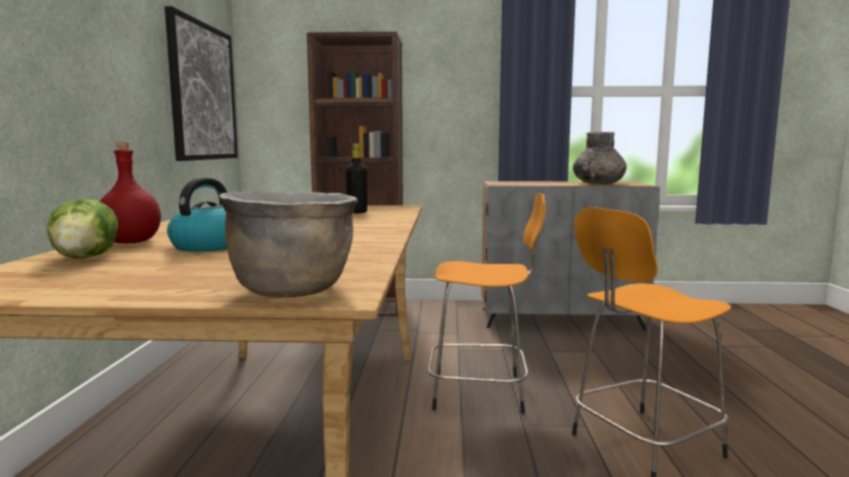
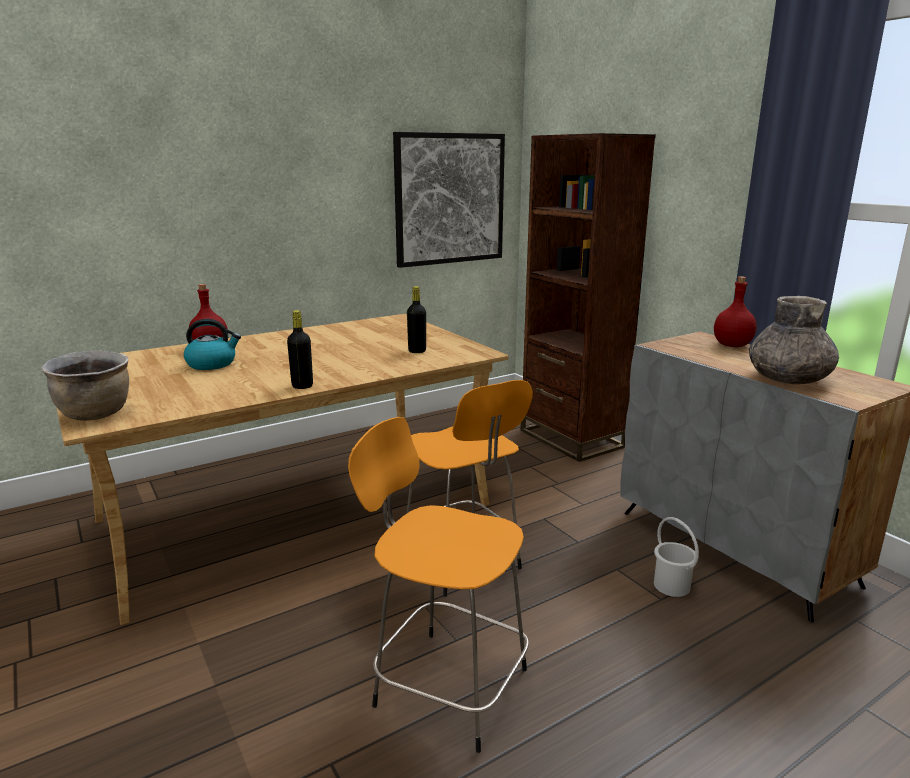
camera: 55 degrees right, 10 degrees up
lettuce [47,198,118,259] -> none
none -> black bottle [287,310,313,389]
none -> white bucket [654,517,699,597]
none -> red bottle [714,276,757,347]

